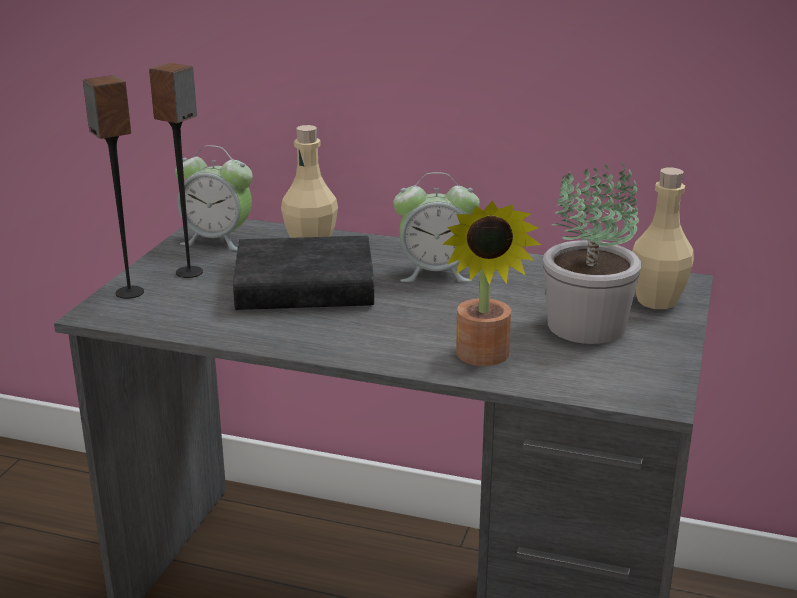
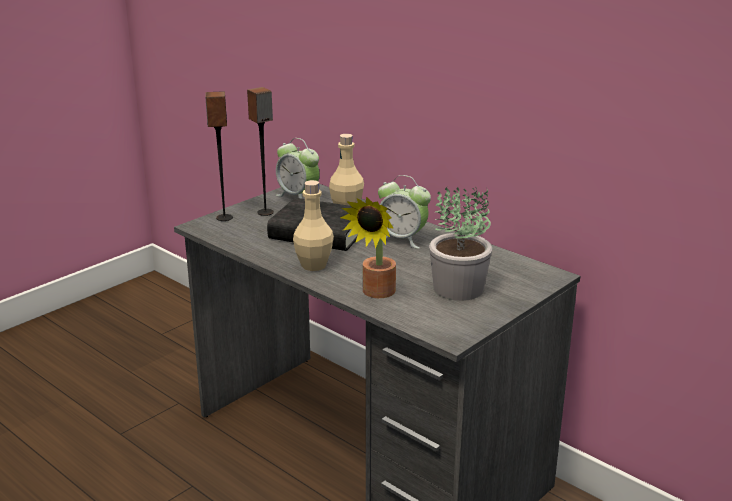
camera: 25 degrees right, 0 degrees up
beige bottle [632,168,694,309] -> beige bottle moved to [293,180,334,271]

